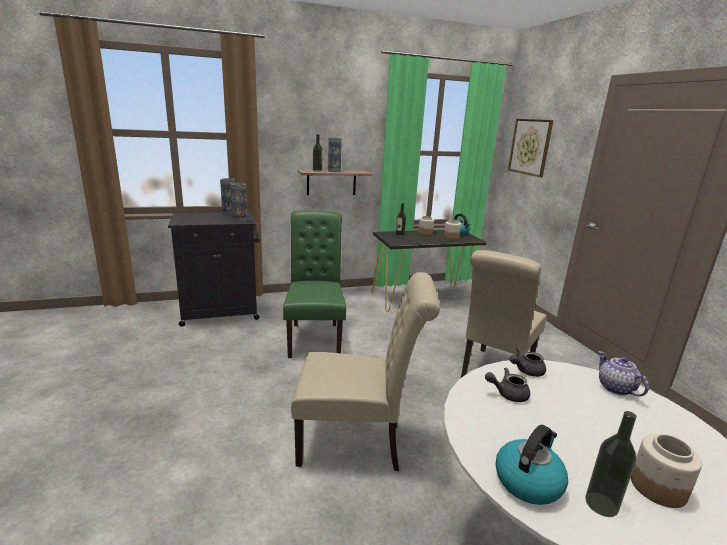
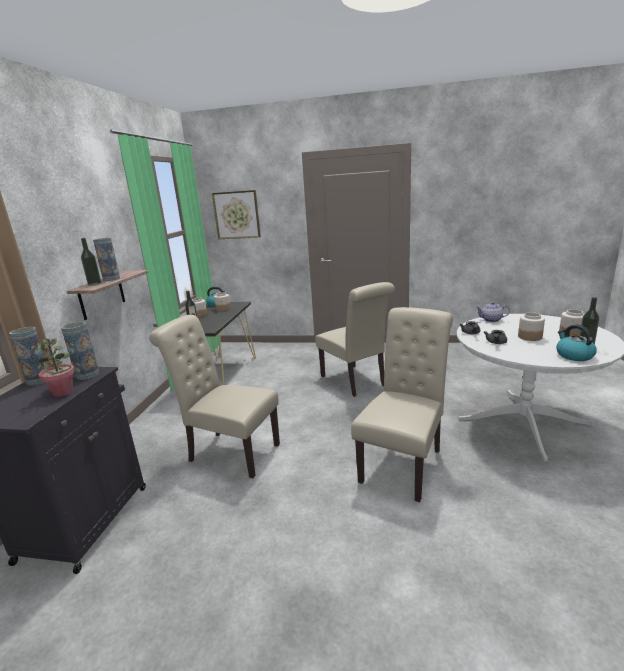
camera: 60 degrees left, 0 degrees up
green chair [283,210,346,358] -> beige chair [149,315,280,478]
none -> potted plant [36,338,75,397]
none -> jar [518,312,545,341]

